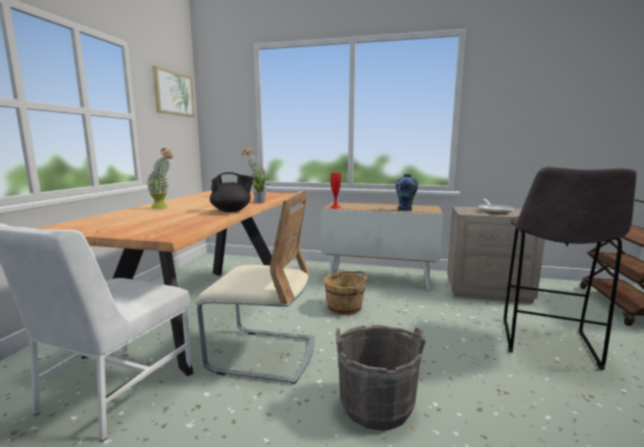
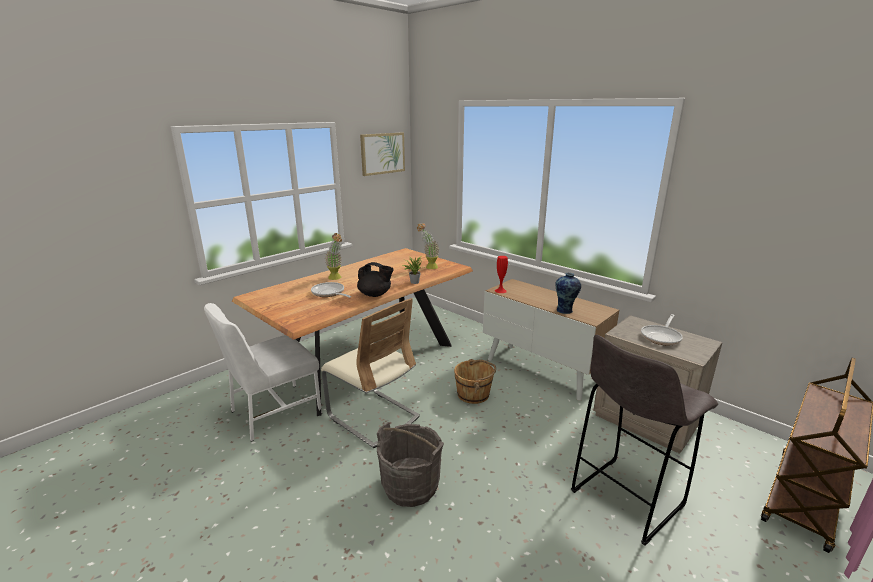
camera: 30 degrees right, 10 degrees up
none -> frying pan [311,282,351,298]

